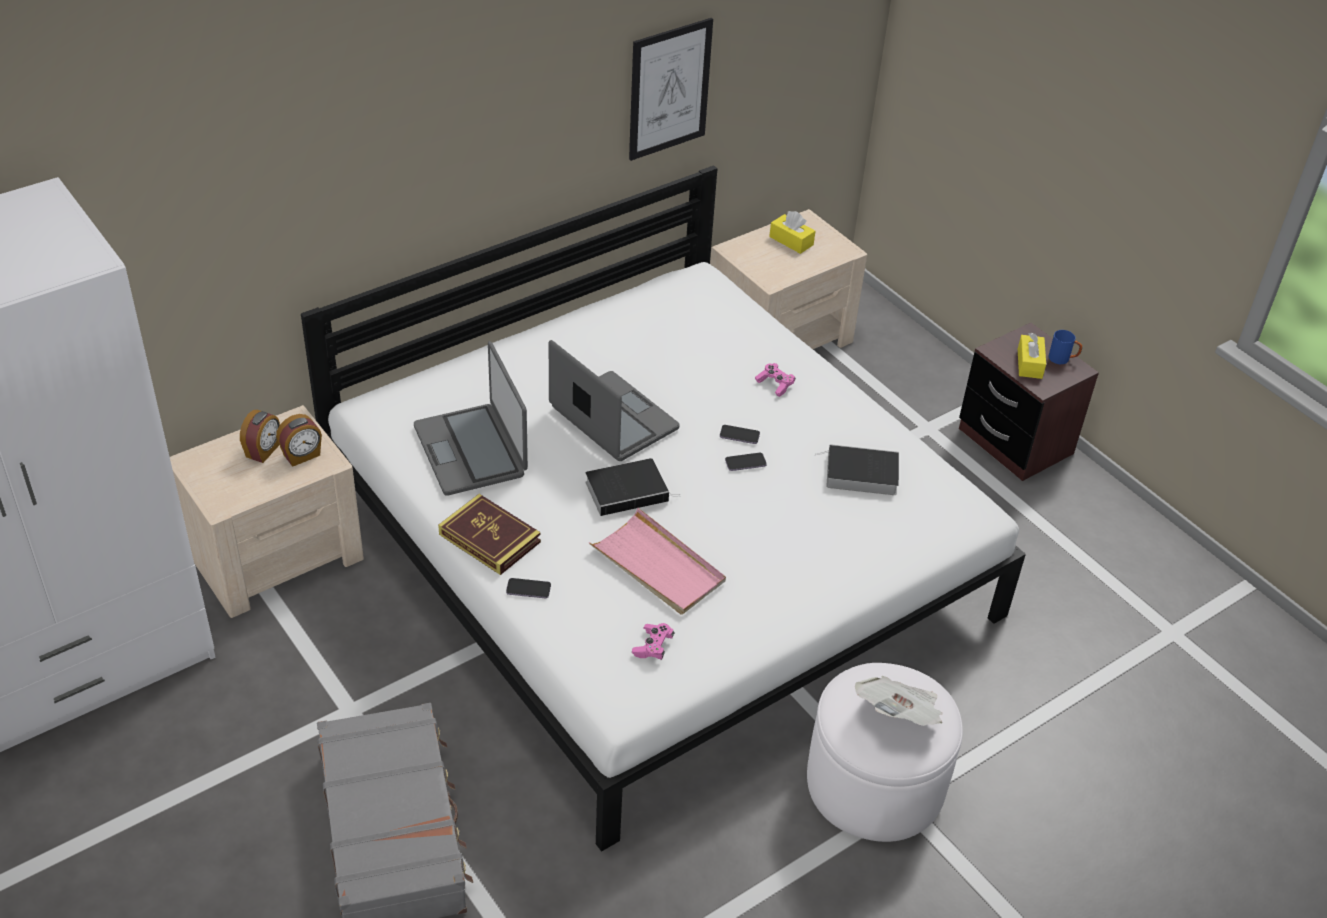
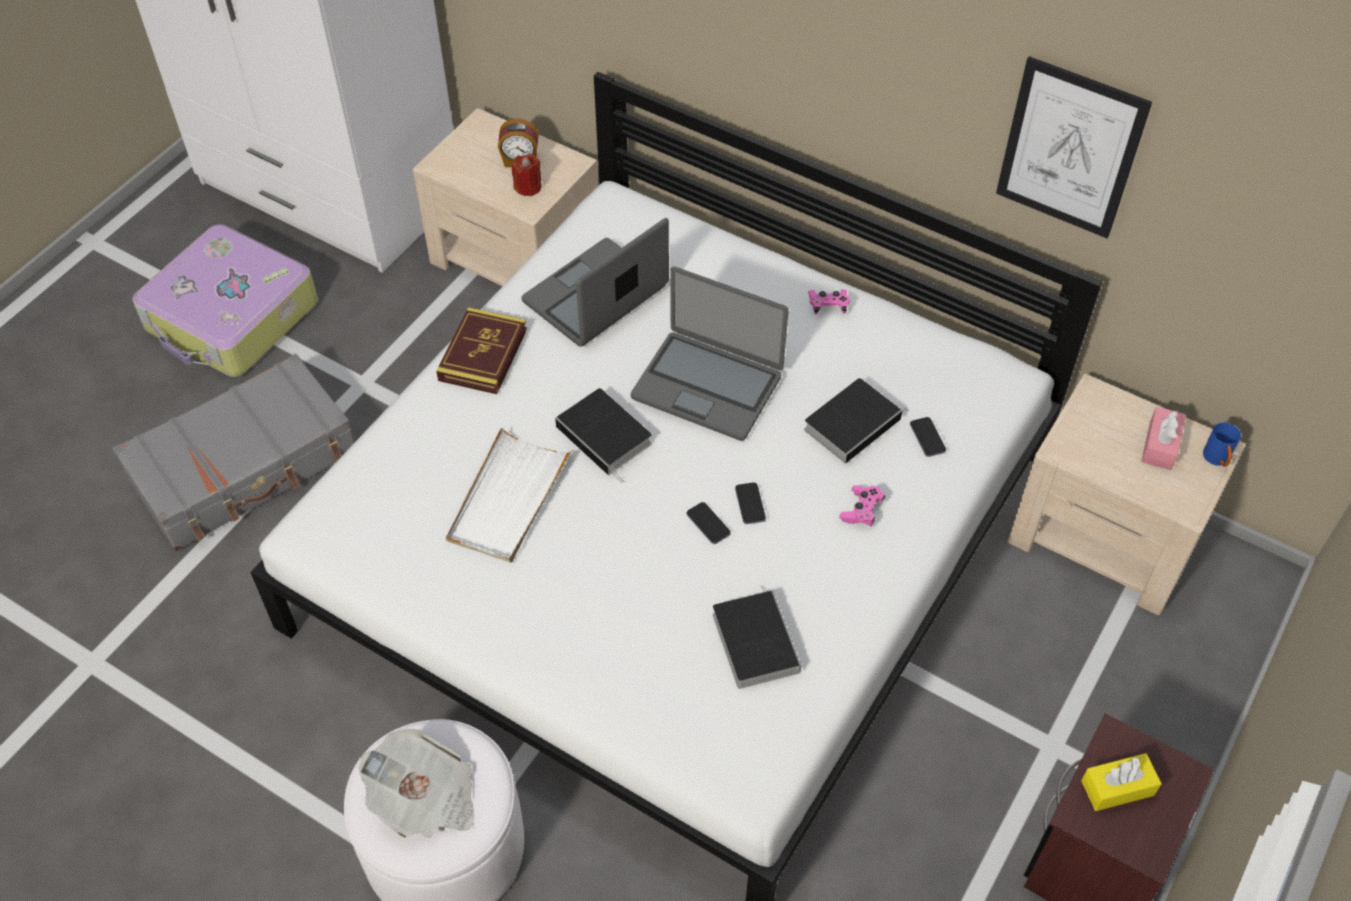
camera: 70 degrees right, 10 degrees up
alarm clock [276,414,322,467] -> red candle [512,154,542,196]
phone [506,578,551,598] -> phone moved to [910,417,946,457]
laptop [549,340,680,461] -> laptop turned 90 degrees clockwise [631,267,789,441]
pink tray [589,508,726,615] -> white tray [446,427,573,563]
pink game controller [632,623,675,660] -> pink game controller moved to [808,289,850,314]
yellow tissue box [769,211,815,254] -> pink tissue box [1141,407,1186,470]
blue mug [1049,330,1082,364] -> blue mug moved to [1203,422,1241,467]
none -> suitcase [132,224,318,377]
none -> book [804,378,908,464]

